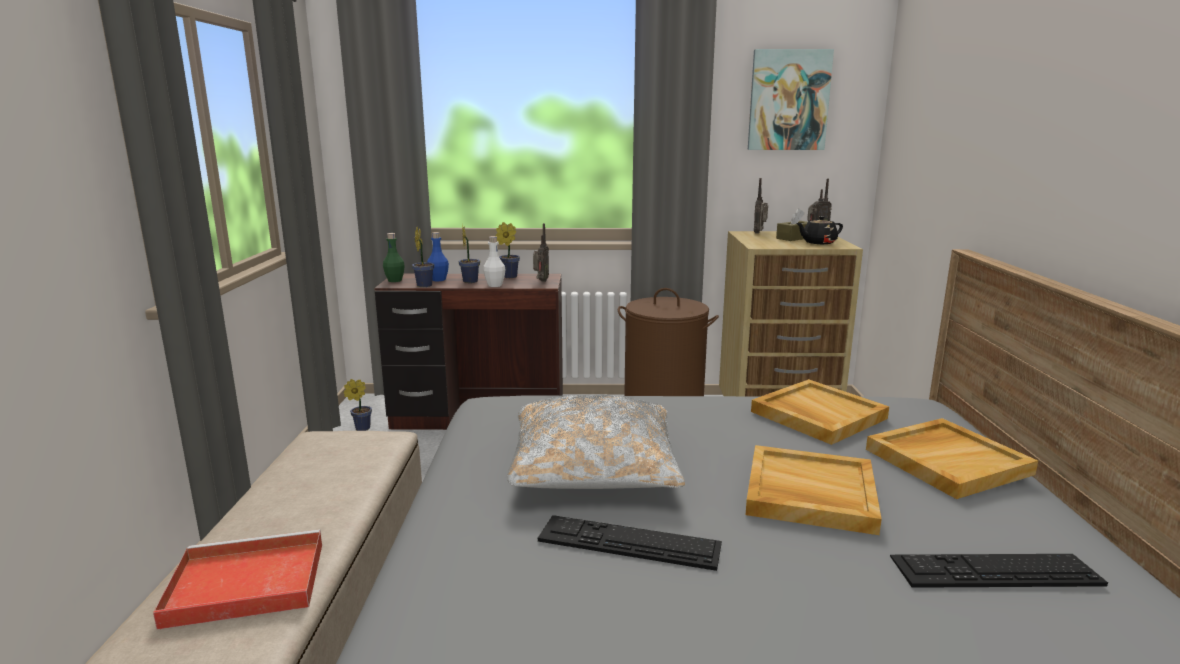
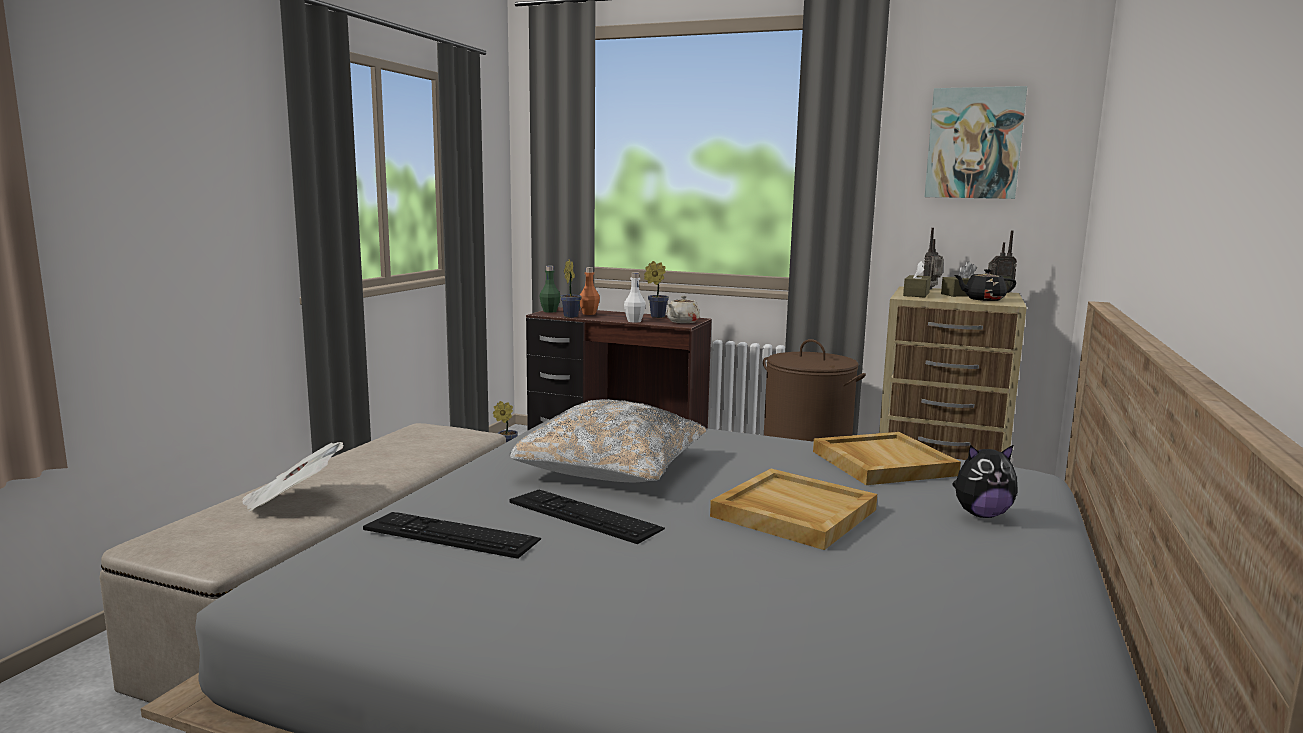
camera: 20 degrees right, 5 degrees down
red tray [153,530,322,630] -> newspaper [242,442,343,512]
blue bottle [427,232,449,281] -> orange bottle [580,267,600,315]
potted plant [459,224,480,283] -> none
radio [533,223,549,282] -> beige teapot [667,296,700,323]
beige tray [866,418,1038,499] -> plush toy [952,445,1018,518]
keyboard [890,554,1108,588] -> keyboard moved to [363,512,541,559]
none -> brown tissue box [903,261,931,298]

